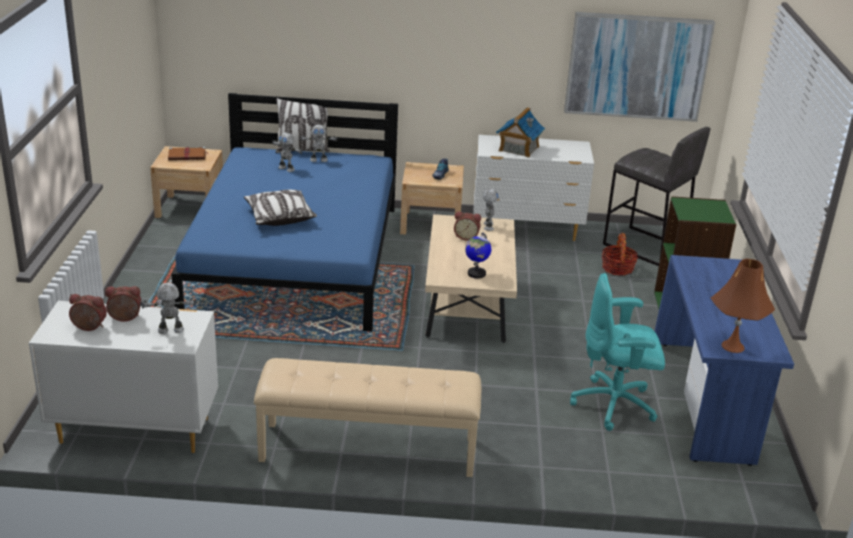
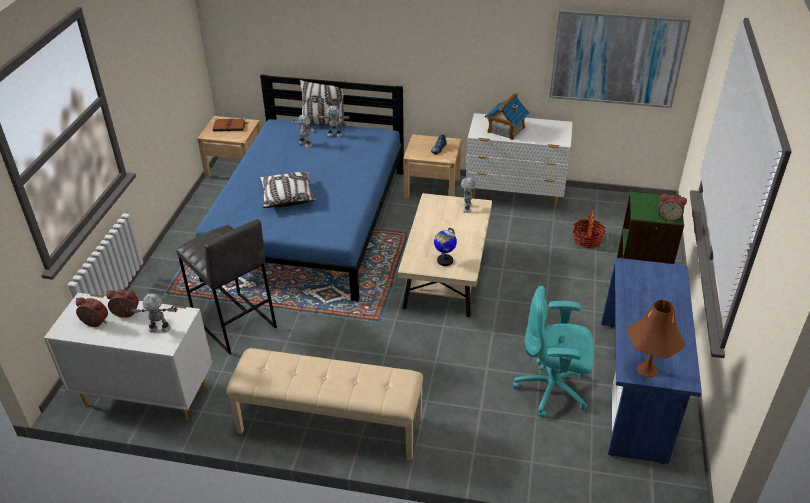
camera: 10 degrees right, 10 degrees up
alarm clock [454,211,481,241] -> alarm clock moved to [659,194,687,221]
grey stool [603,127,710,266] -> grey stool moved to [176,219,277,355]

